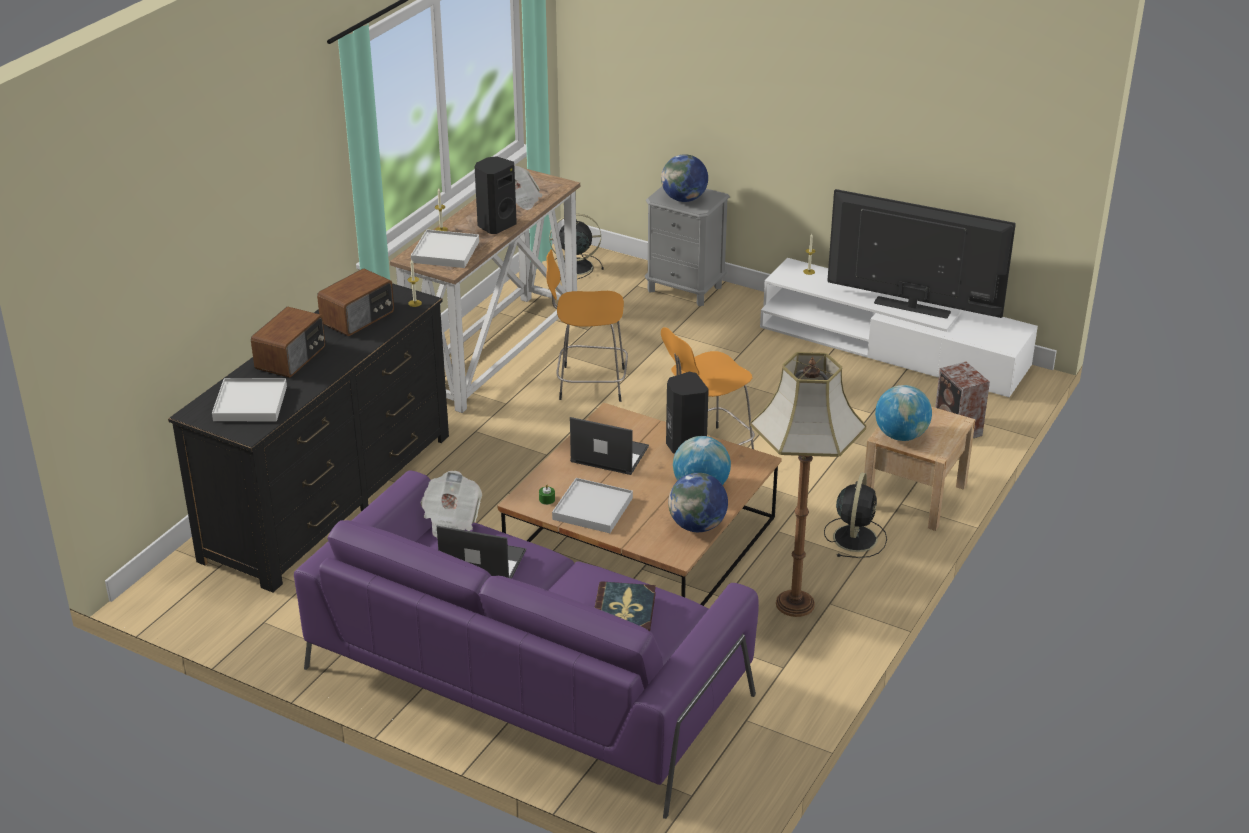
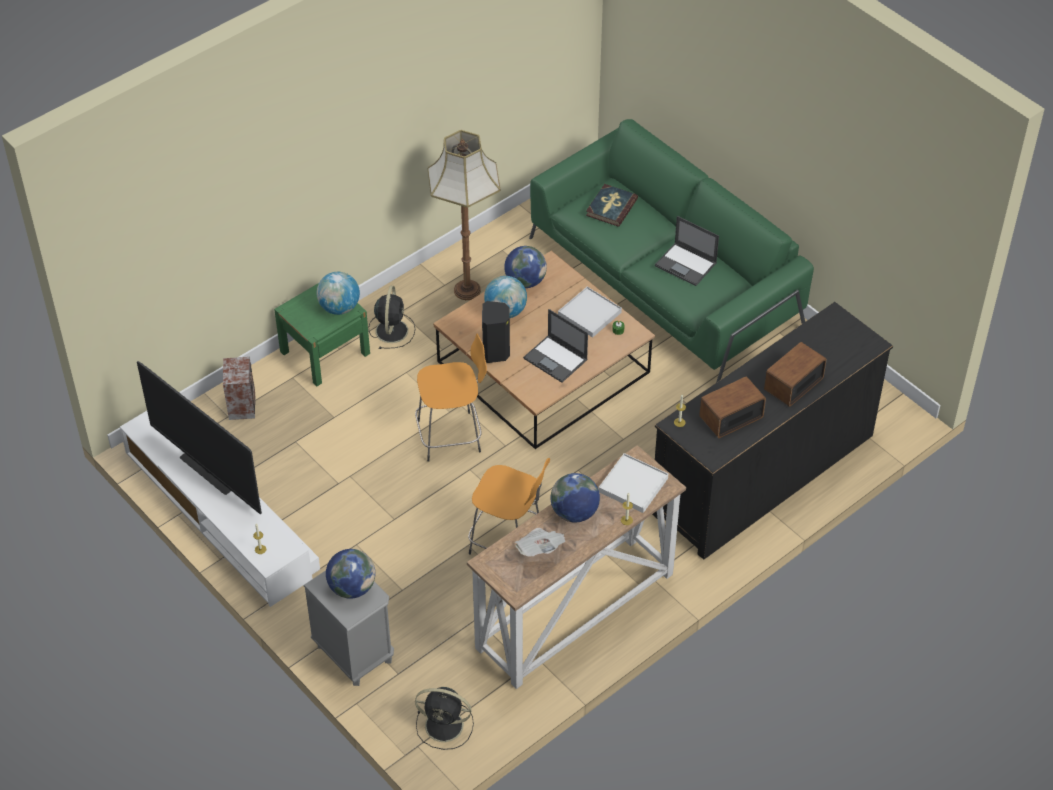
camera: 160 degrees left, 15 degrees up
white tray [212,378,287,421] -> none
purple sofa [294,471,759,819] -> green sofa [529,119,814,383]
newspaper [421,471,482,538] -> none
black speaker [475,156,517,234] -> globe [551,473,600,523]
black fan [824,473,887,558] -> black fan turned 150 degrees clockwise [368,286,415,349]
beige nightstand [864,407,975,531] -> green nightstand [274,283,370,386]

